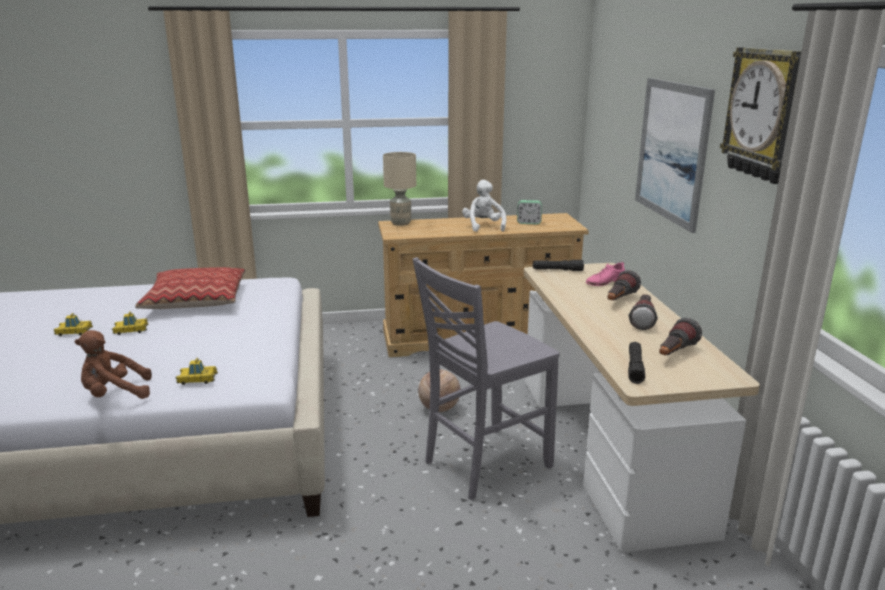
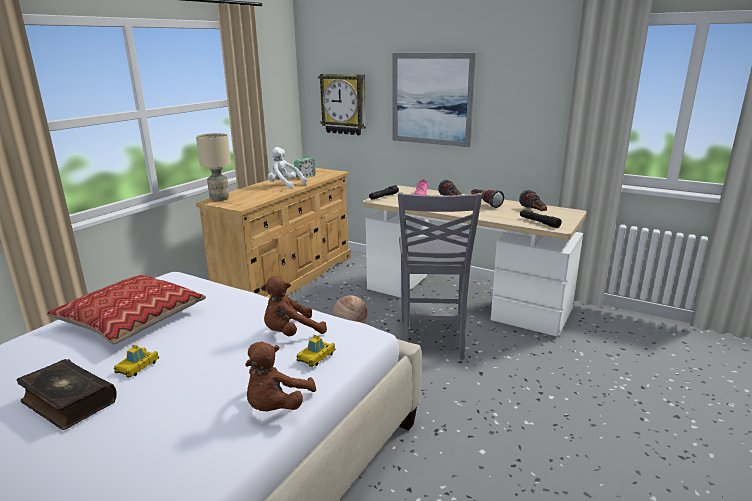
camera: 50 degrees left, 0 degrees up
toy car [53,313,93,336] -> book [16,359,117,430]
wall clock [720,47,802,184] -> wall clock moved to [318,74,366,135]
none -> brown plush toy [261,276,327,336]

